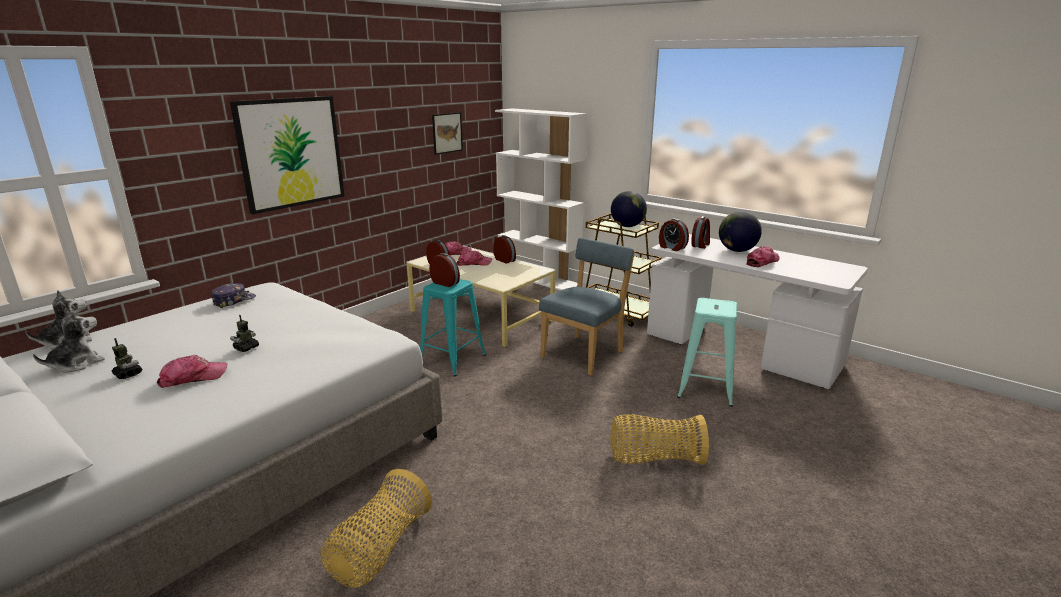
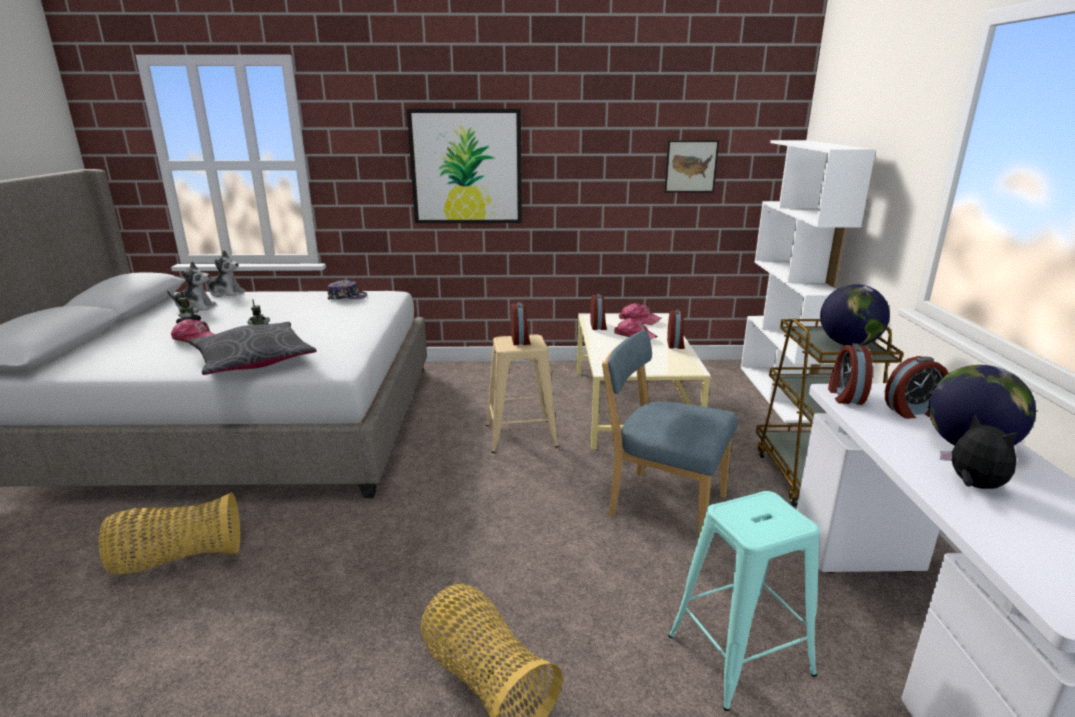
camera: 50 degrees right, 0 degrees up
turquoise stool [420,279,486,377] -> beige stool [486,334,559,453]
blue chair [539,238,635,375] -> blue chair turned 150 degrees counterclockwise [602,330,737,539]
cap [746,246,779,267] -> plush toy [940,415,1017,489]
none -> grey pillow [188,322,316,375]

